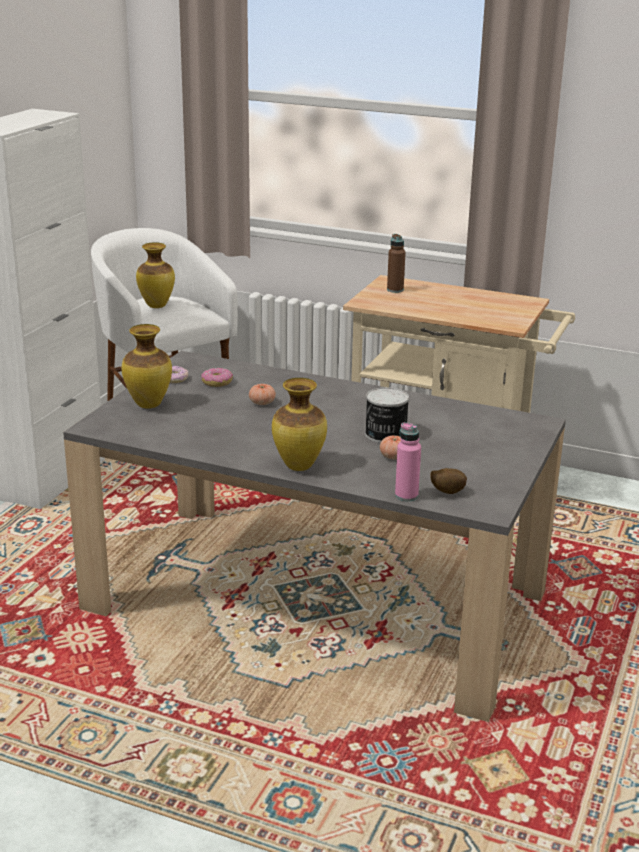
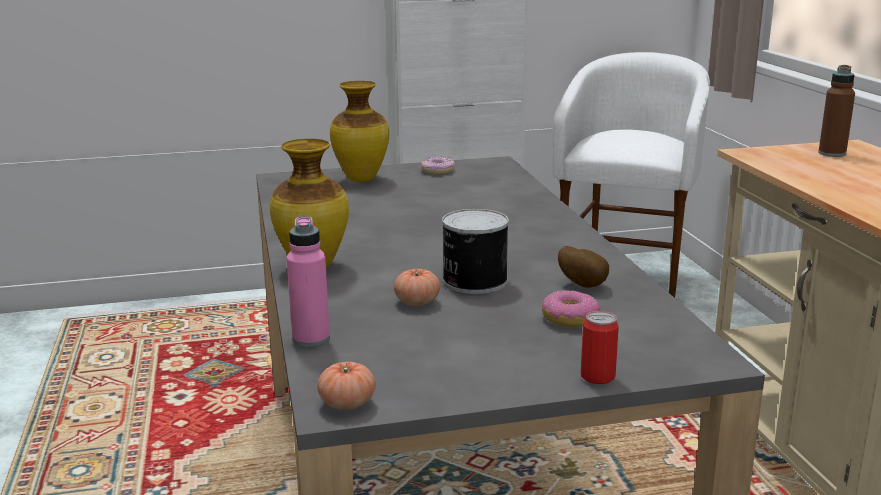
camera: 55 degrees right, 5 degrees down
vase [136,242,175,308] -> none
donut [201,368,233,387] -> donut moved to [542,290,600,327]
tomato [249,384,276,405] -> tomato moved to [317,362,376,410]
potato [430,468,467,494] -> potato moved to [558,246,609,288]
none -> can [581,311,619,384]

